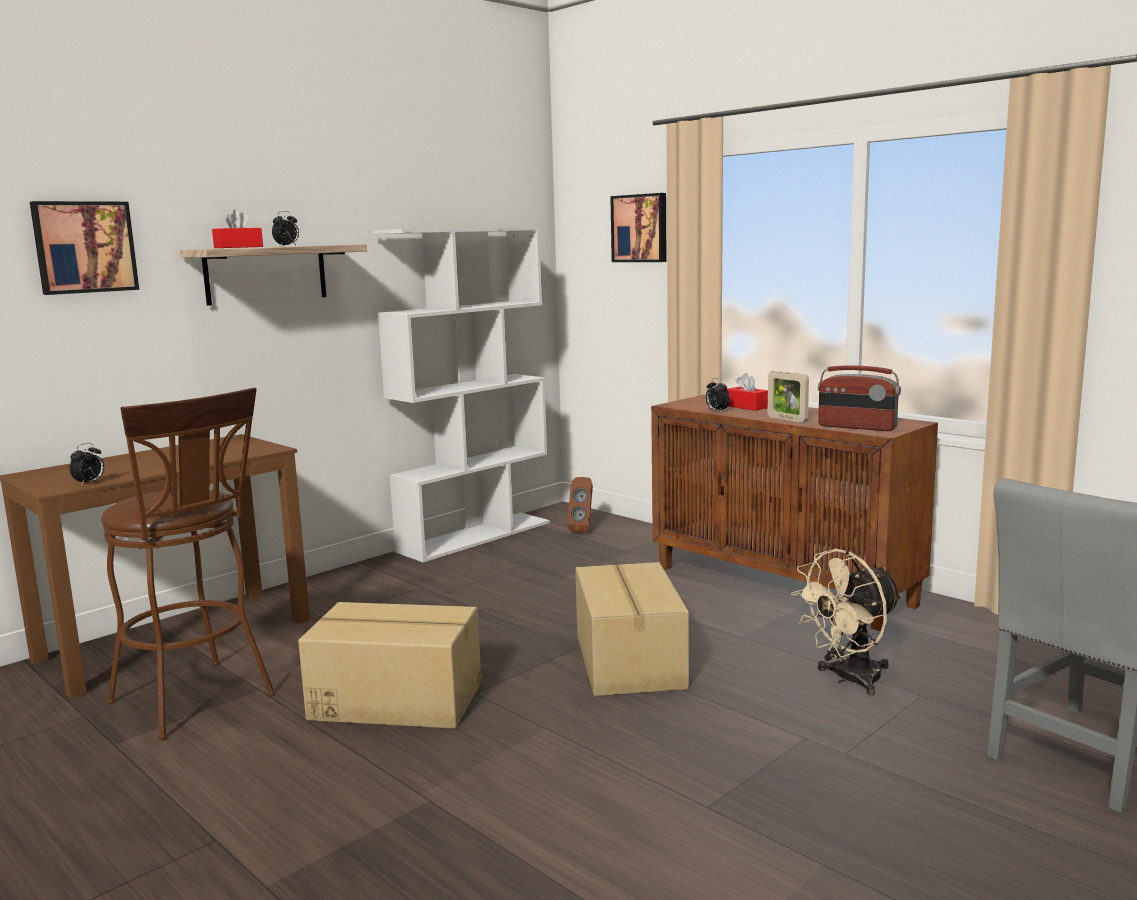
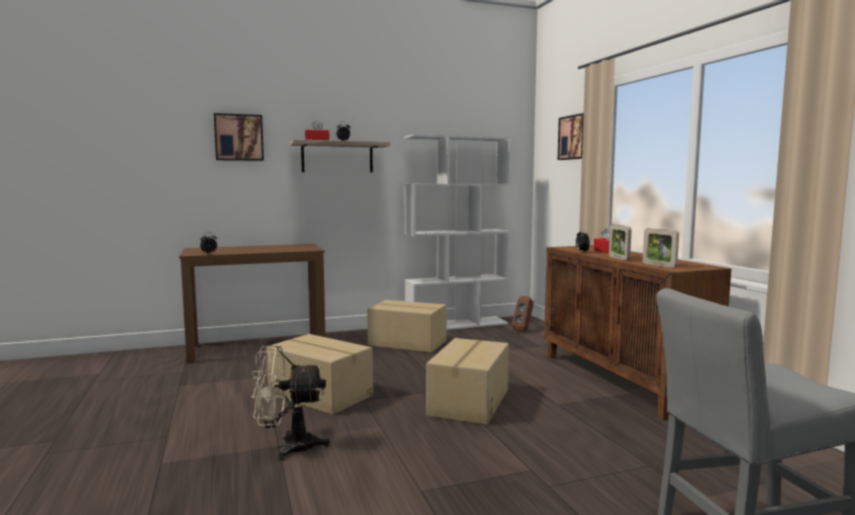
camera: 25 degrees right, 5 degrees down
brown stool [101,388,276,741] -> none
beige fan [791,549,902,695] -> beige fan moved to [251,345,330,460]
radio [818,365,901,431] -> picture frame [643,228,679,268]
none -> cardboard box [367,300,447,353]

